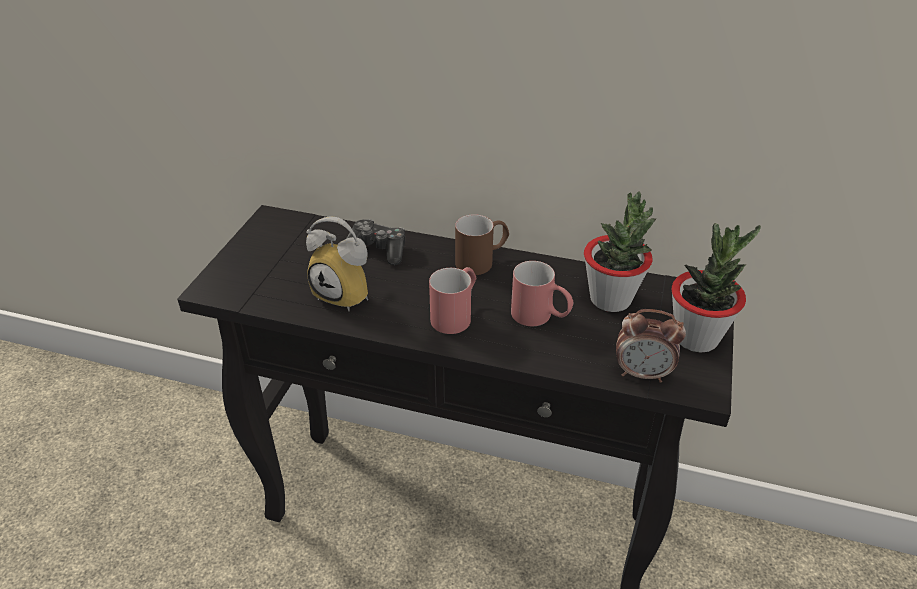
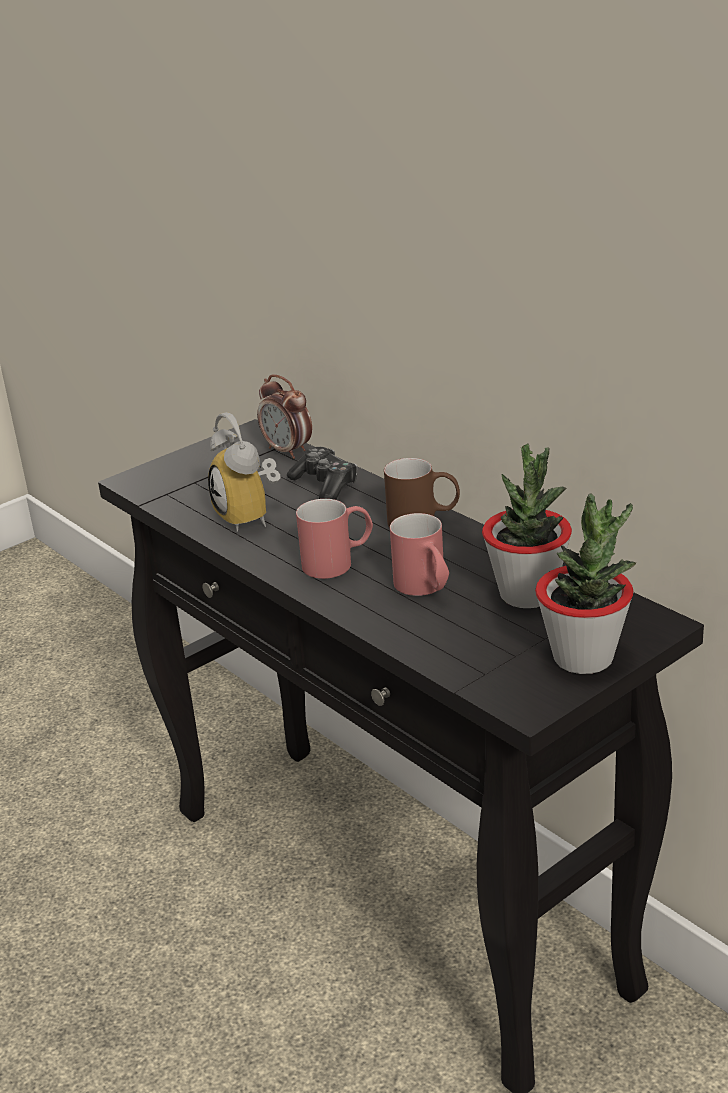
camera: 35 degrees right, 10 degrees down
alarm clock [616,309,686,383] -> alarm clock moved to [257,374,312,459]

